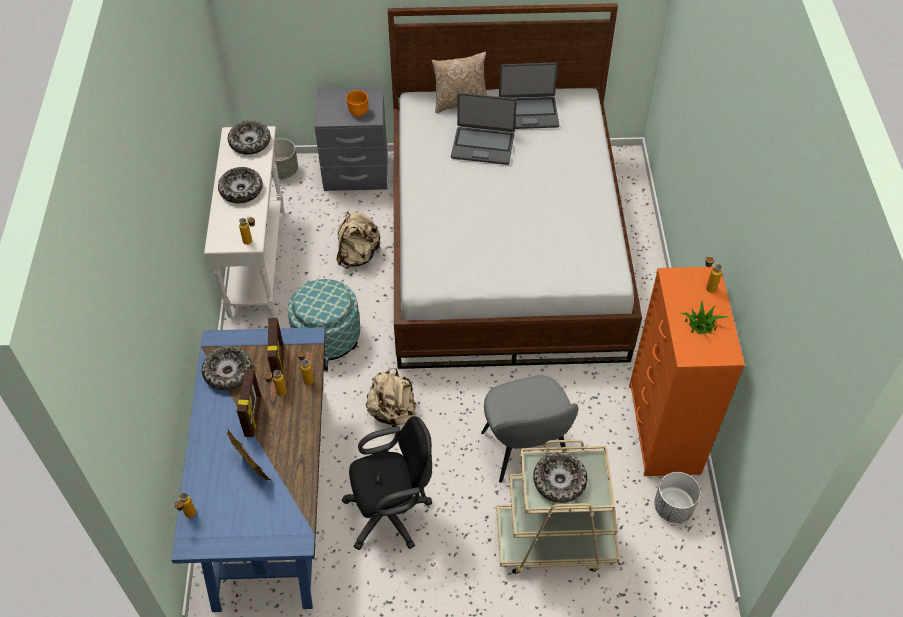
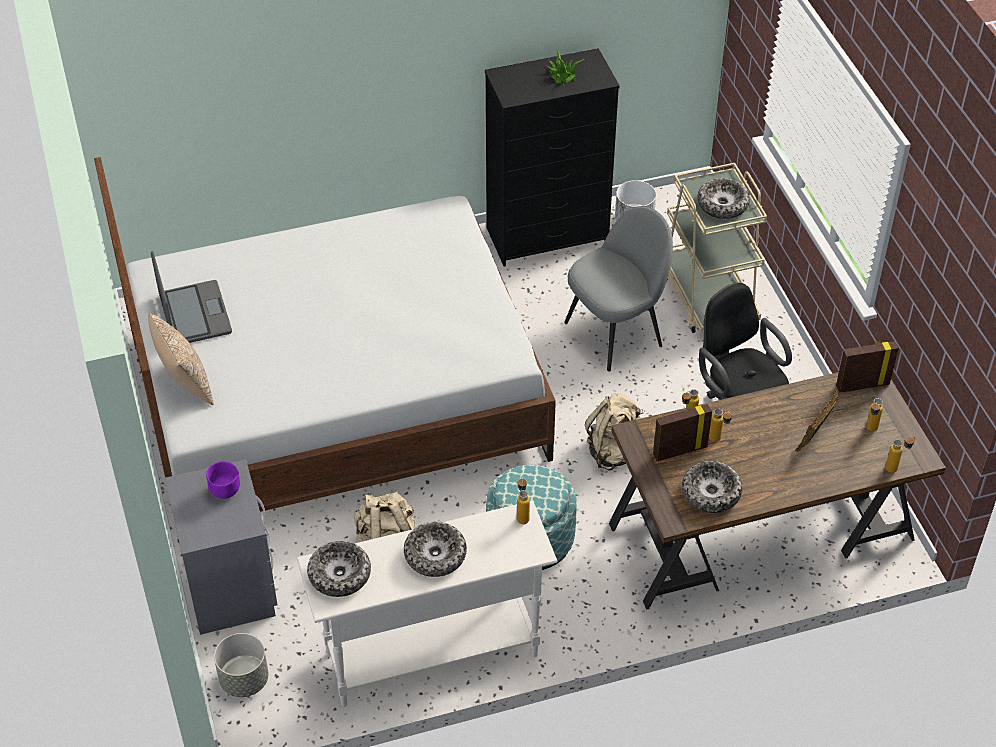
camera: 105 degrees left, 5 degrees down
blue desk [171,327,328,612] -> brown desk [609,372,946,610]
picture frame [237,369,261,437] -> picture frame moved to [836,341,899,393]
orange bowl [346,90,368,117] -> purple bowl [206,461,240,499]
laptop [451,93,517,165] -> none
orange dresser [629,267,745,476] -> black dresser [485,48,620,267]
bottle [705,256,722,293] -> bottle moved to [866,398,883,431]

